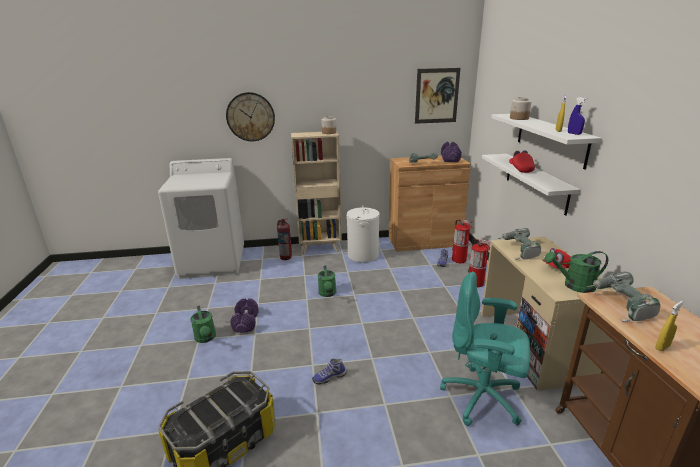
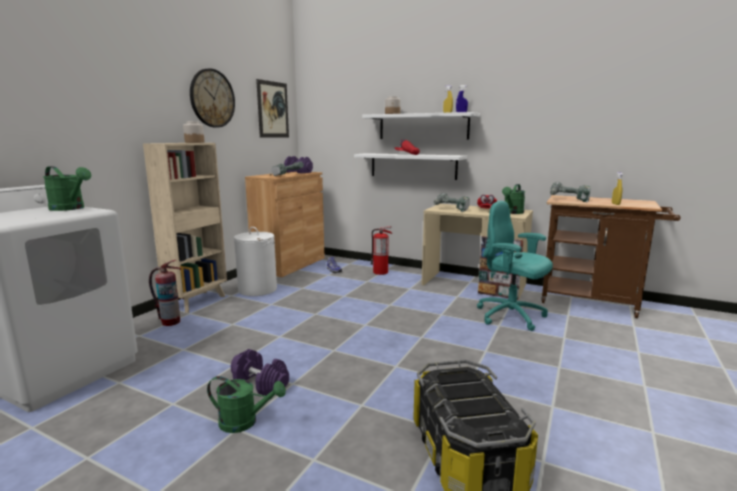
camera: 55 degrees left, 10 degrees down
wall clock [226,92,275,141] -> wall clock moved to [190,68,235,128]
shoe [312,359,346,385] -> none
green watering can [318,265,336,297] -> green watering can moved to [43,166,91,211]
turquoise office chair [440,272,530,426] -> turquoise office chair turned 75 degrees clockwise [477,201,553,331]
fire extinguisher [452,219,473,263] -> none

